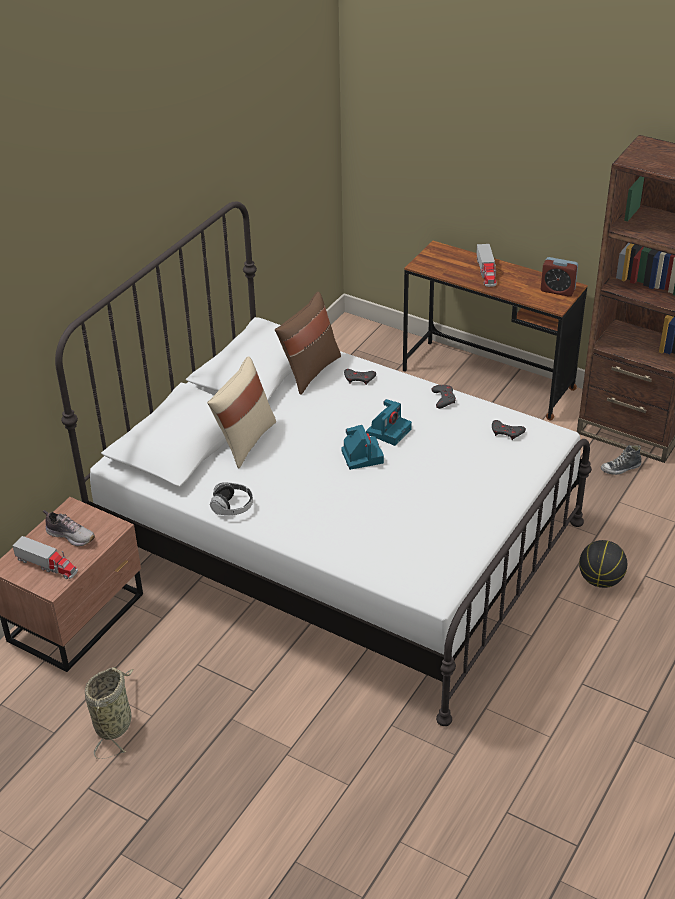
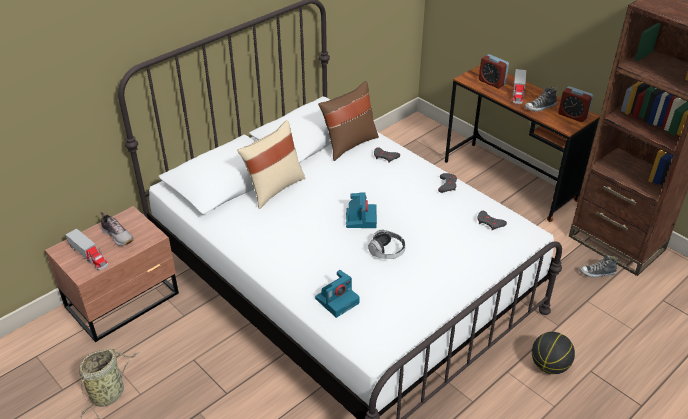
camera: 15 degrees right, 0 degrees up
headphones [210,482,253,515] -> headphones moved to [368,229,405,259]
camera [366,399,412,446] -> camera moved to [315,270,360,318]
none -> alarm clock [479,54,509,88]
none -> shoe [525,86,557,112]

